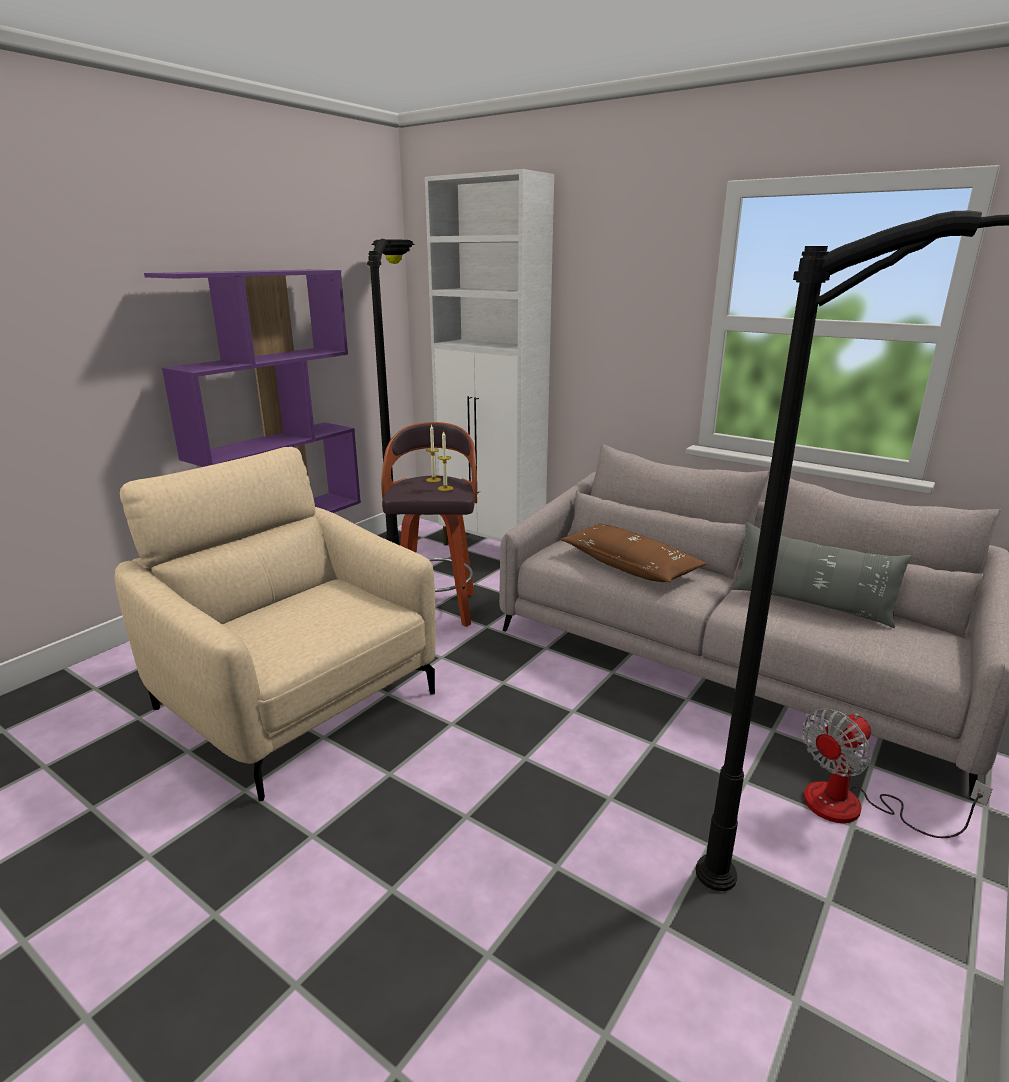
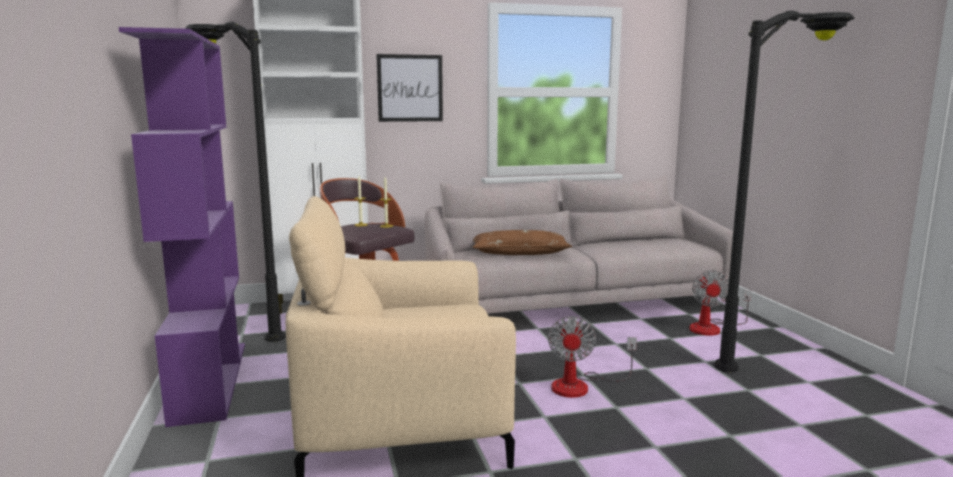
camera: 50 degrees left, 10 degrees down
grey pillow [731,522,911,628] -> none
none -> picture [376,54,443,122]
none -> fan [548,316,637,398]

